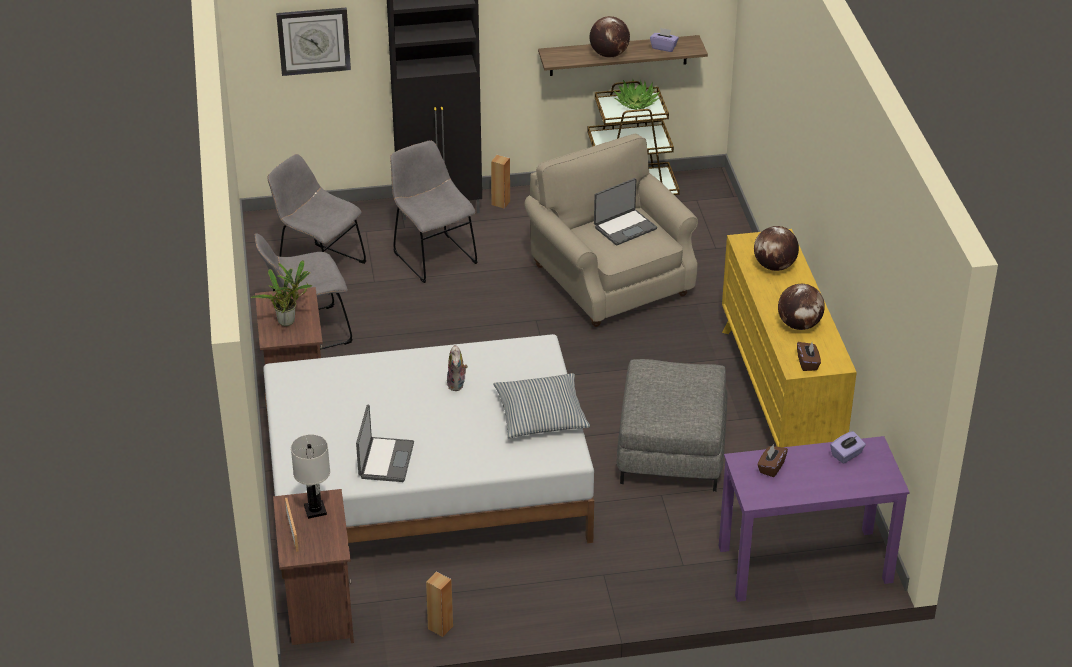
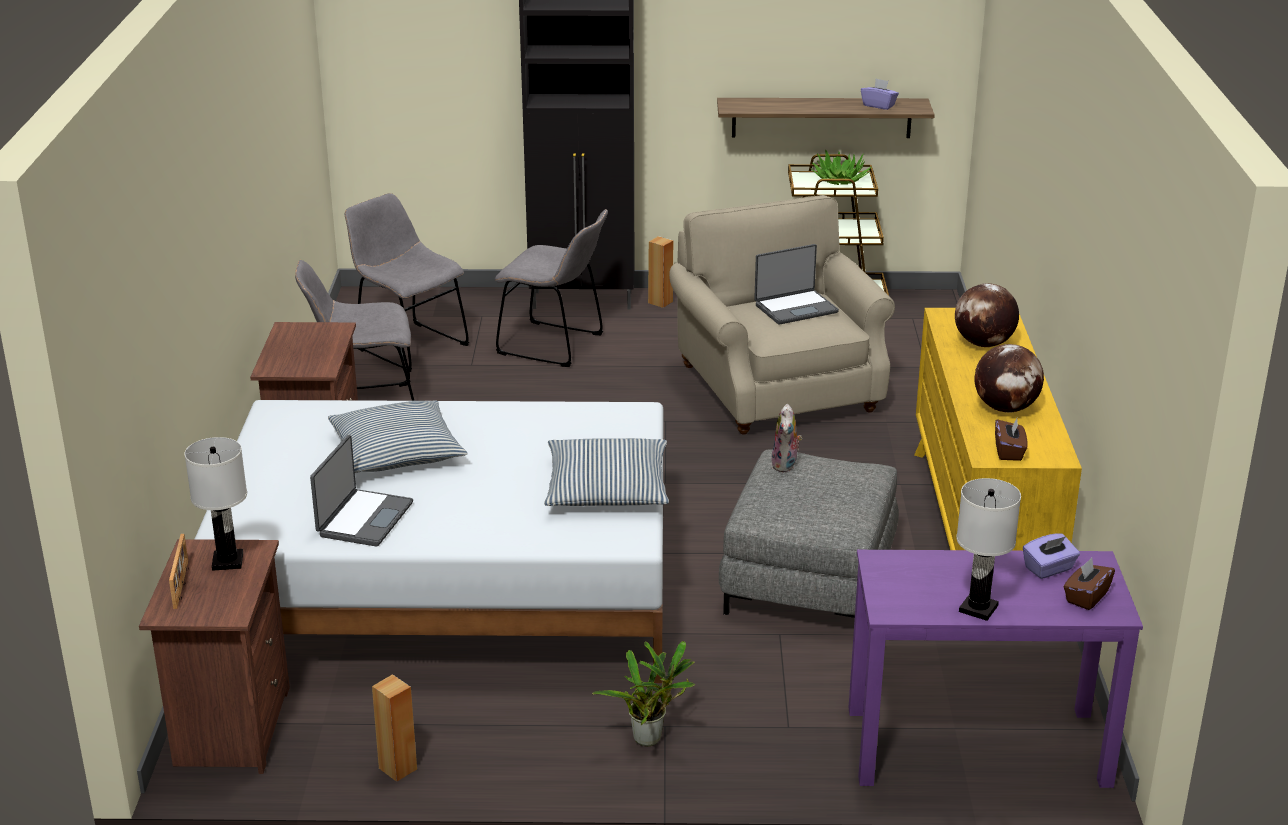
camera: 10 degrees right, 10 degrees down
potted plant [250,261,312,326] -> potted plant moved to [592,641,695,747]
wall clock [276,8,351,76] -> none
grey chair [390,141,478,283] -> grey chair turned 135 degrees clockwise [495,209,608,367]
plush toy [447,345,468,391] -> plush toy moved to [771,404,803,472]
globe [590,16,630,58] -> none
brown tissue box [757,444,788,477] -> brown tissue box moved to [1064,558,1115,610]
none -> pillow [328,400,468,473]
none -> white table lamp [956,478,1021,621]

